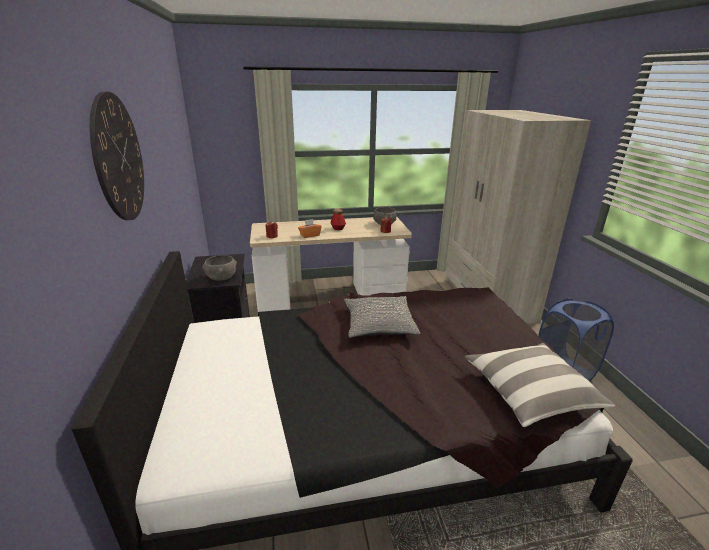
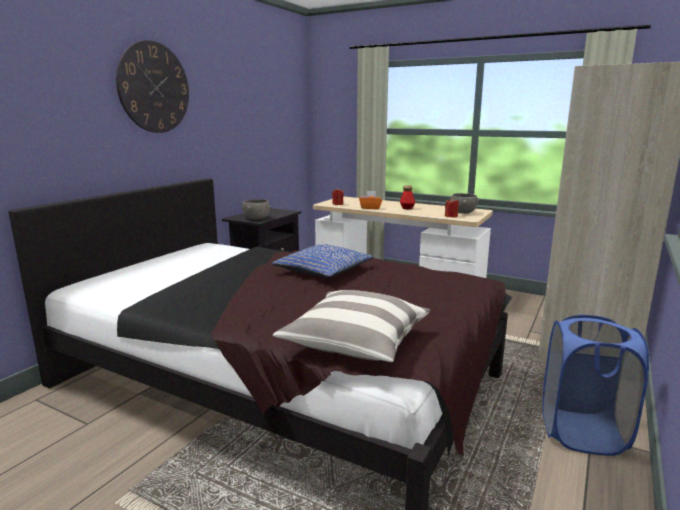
camera: 40 degrees right, 10 degrees down
grey pillow [344,296,420,338] -> blue pillow [272,244,374,278]

